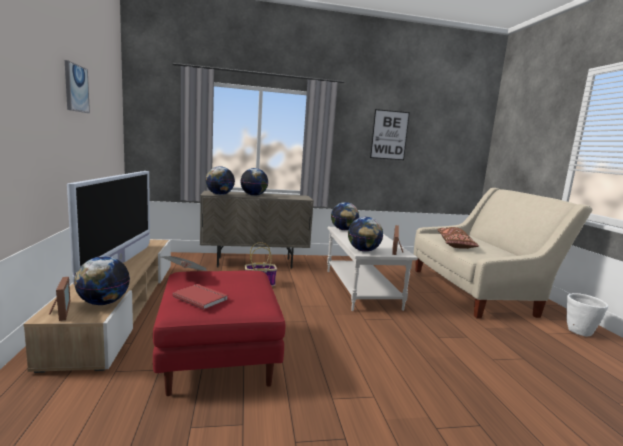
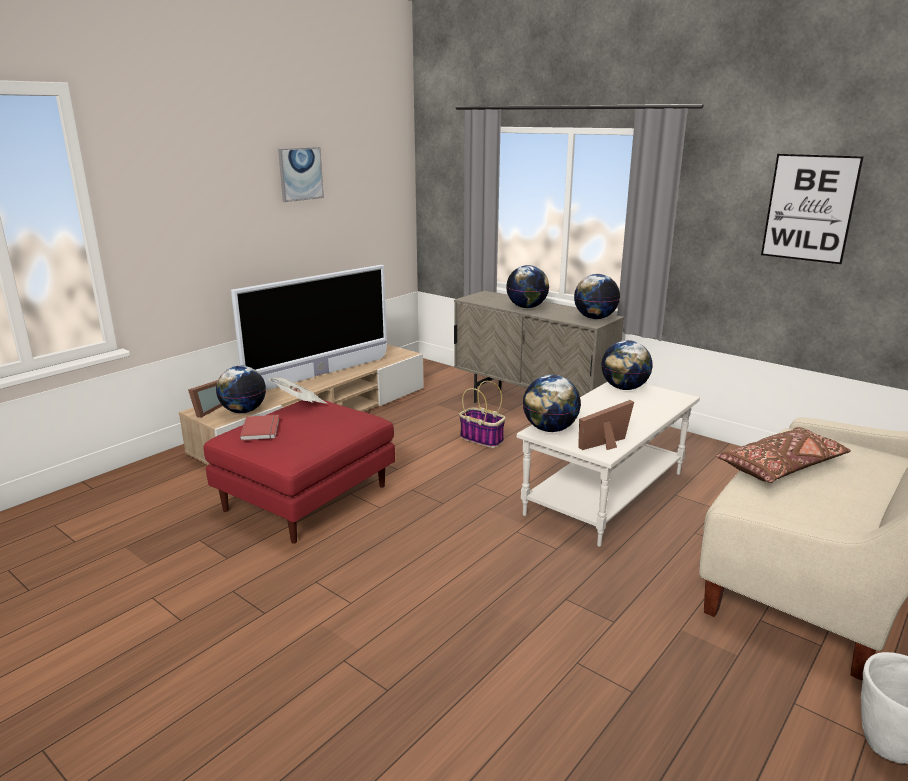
camera: 50 degrees right, 10 degrees up
globe [206,166,235,195] -> globe moved to [574,274,620,319]

